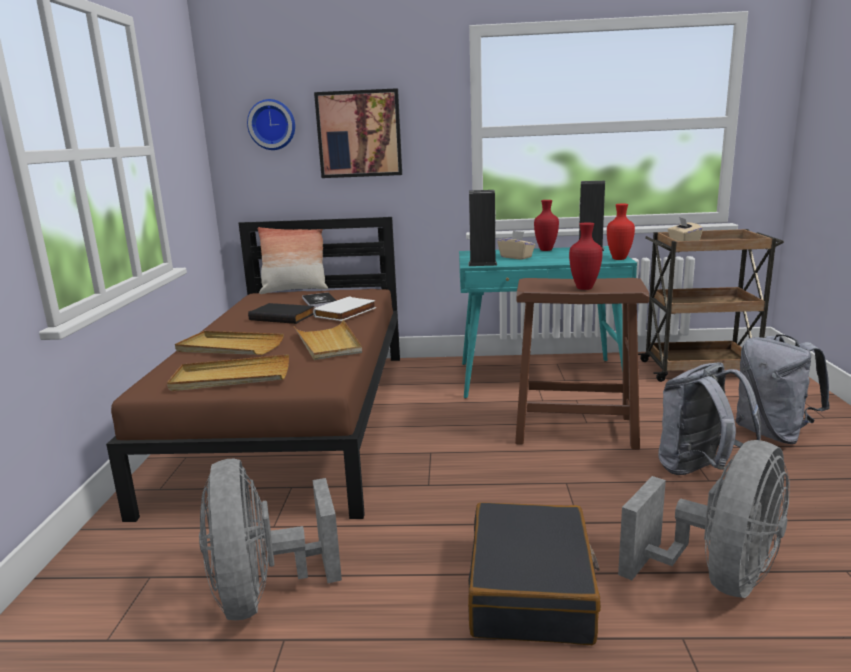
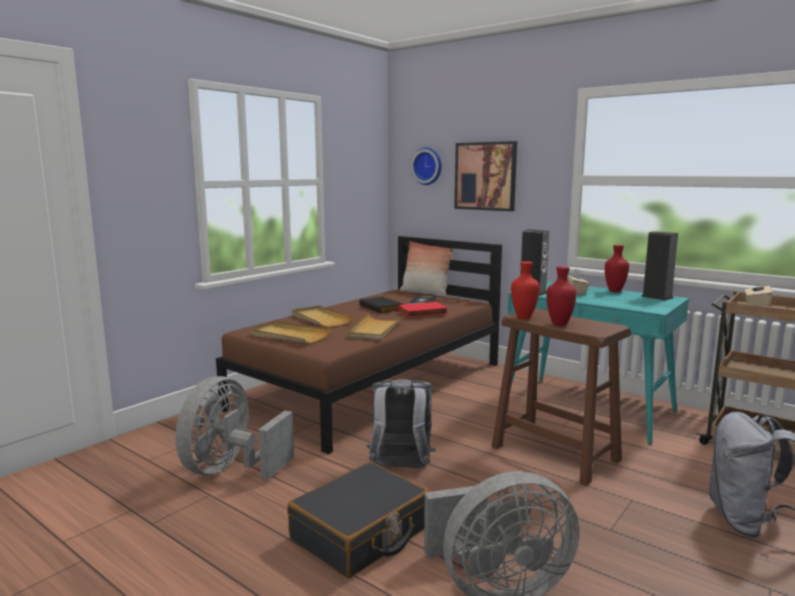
camera: 35 degrees right, 5 degrees down
white book [313,296,376,321] -> red book [399,302,448,318]
red vase [607,204,635,260] -> red vase moved to [511,261,540,319]
grey backpack [658,363,762,475] -> grey backpack moved to [367,379,435,468]

